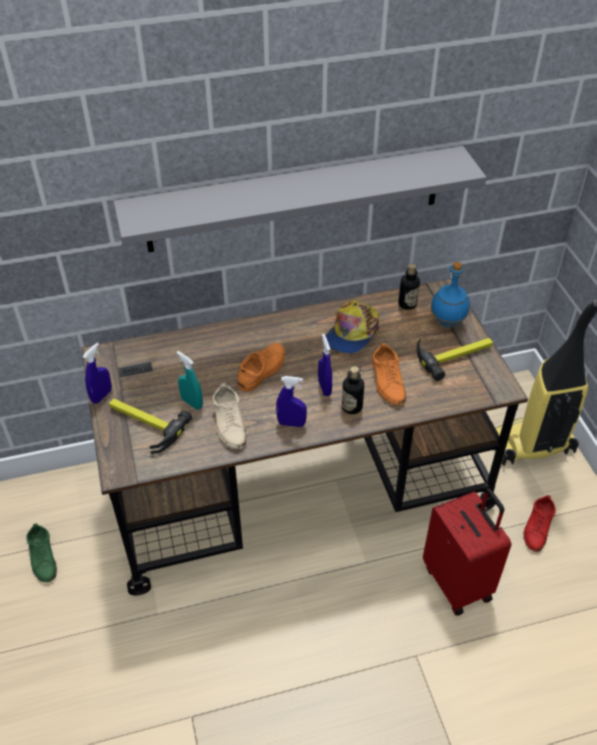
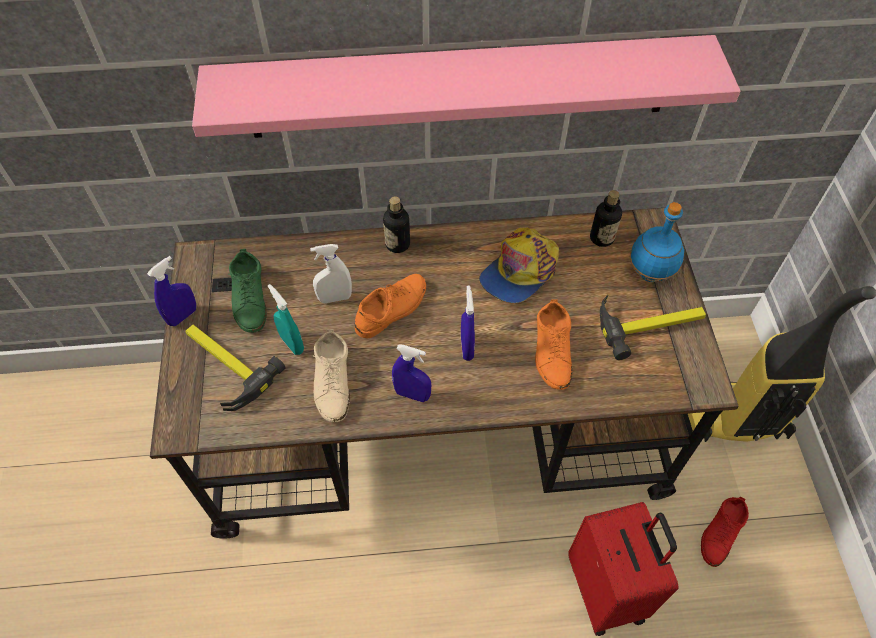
camera: 10 degrees right, 10 degrees up
green shoe [26,523,57,582] -> green shoe moved to [228,249,267,333]
grey shelf [113,146,487,252] -> pink shelf [192,35,741,138]
bottle [342,366,364,414] -> bottle moved to [383,196,410,253]
none -> white spray bottle [310,244,352,303]

